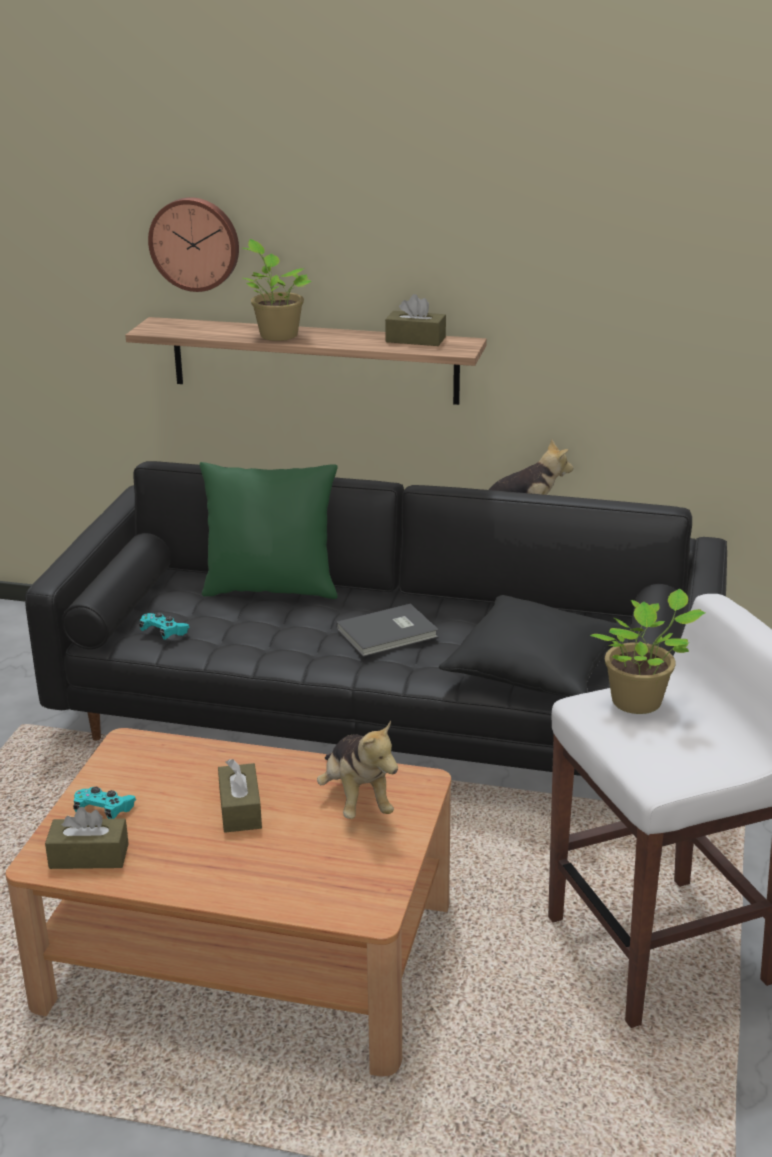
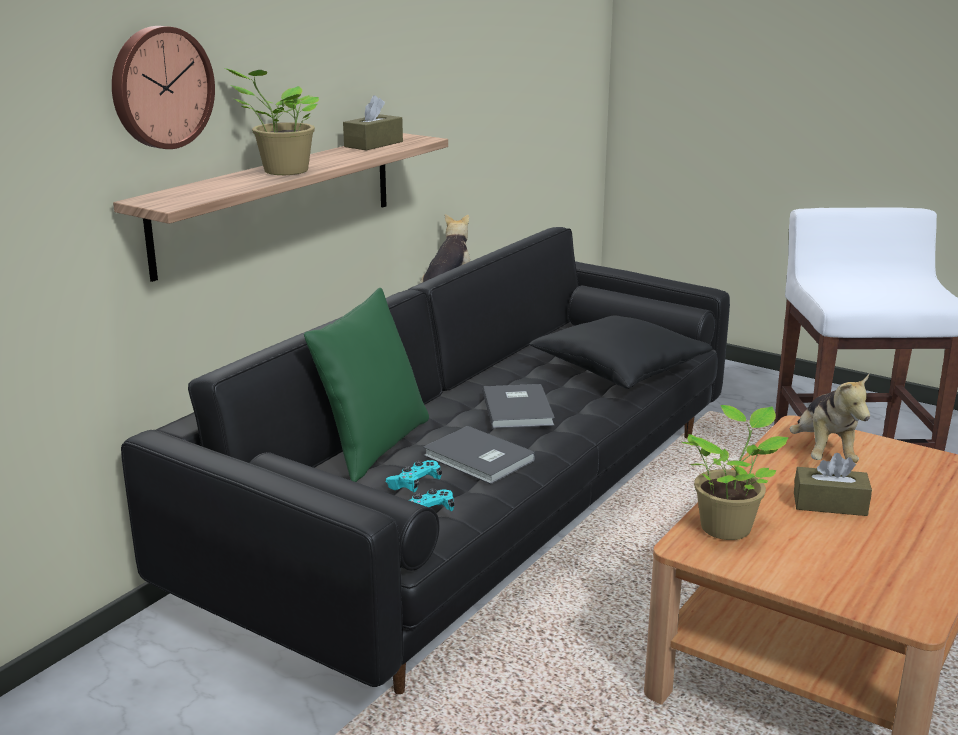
camera: 70 degrees left, 5 degrees down
brown tissue box [45,807,129,869] -> none
turquoise game controller [73,787,136,819] -> turquoise game controller moved to [385,460,442,492]
plush toy [317,720,398,819] -> plush toy turned 90 degrees clockwise [790,374,870,463]
potted plant [590,589,705,714] -> potted plant moved to [682,405,789,540]
none -> grey book [423,426,536,484]

